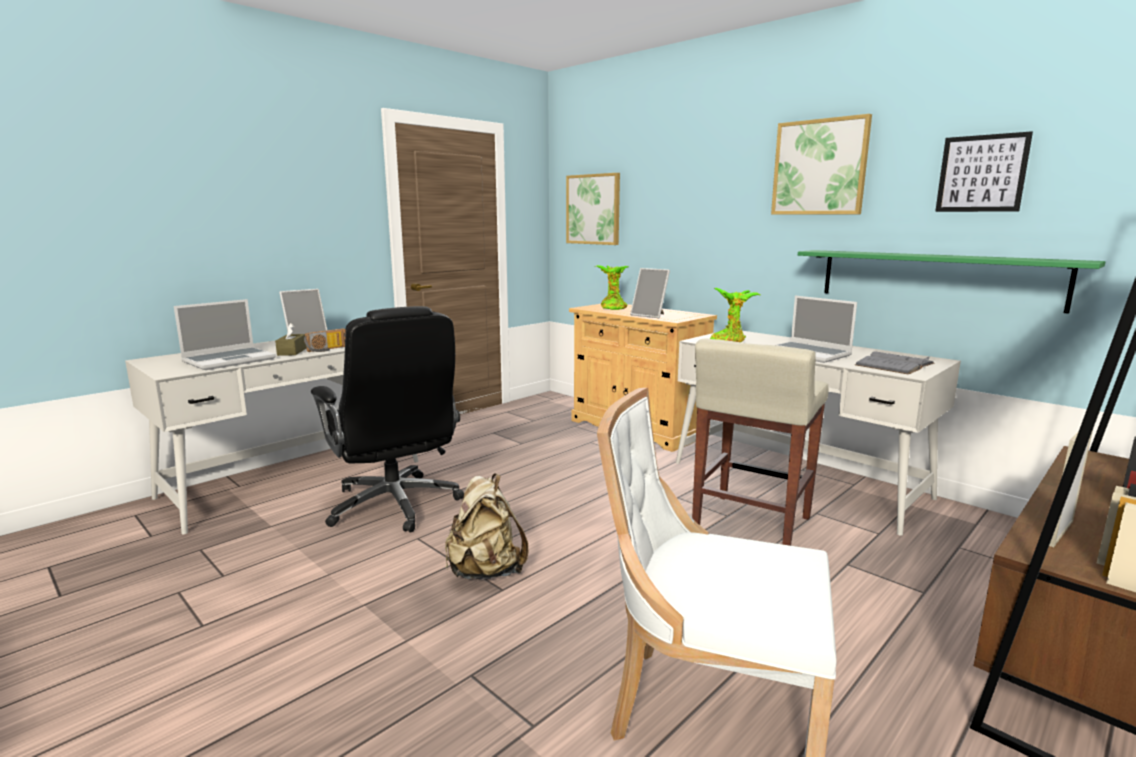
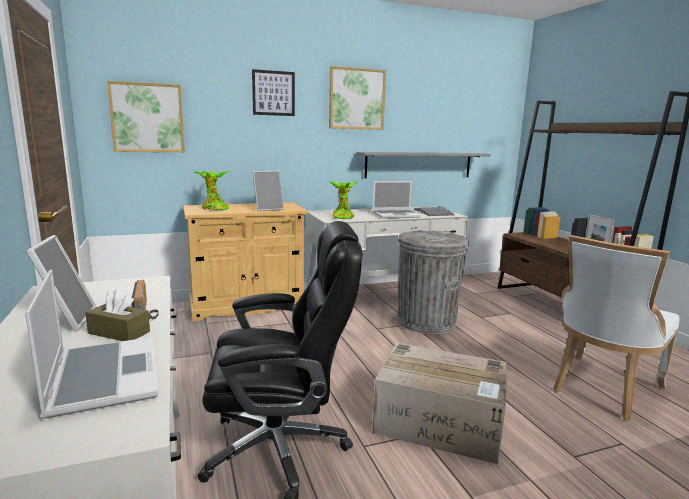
camera: 65 degrees left, 0 degrees up
beige backpack [445,473,528,580] -> cardboard box [373,343,508,464]
beige stool [692,338,828,546] -> grey trash can [398,230,469,334]
green shelf [798,250,1106,314] -> grey shelf [356,152,491,178]
picture [935,131,1033,212] -> picture moved to [252,69,295,116]

